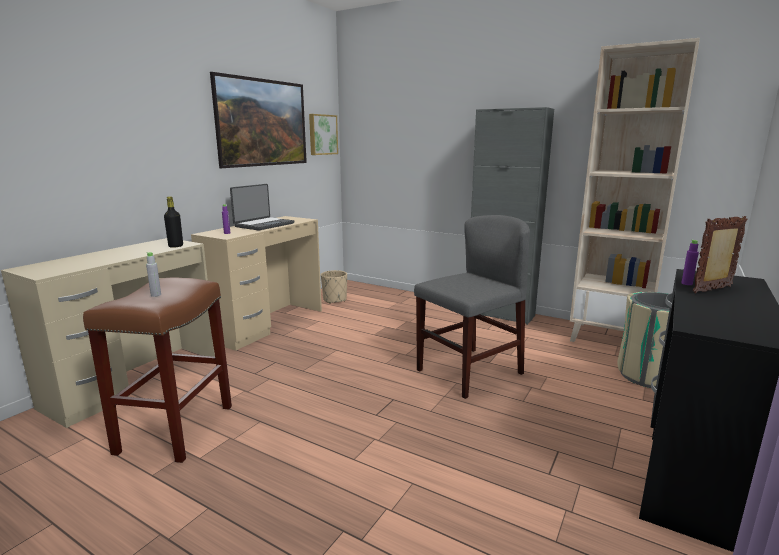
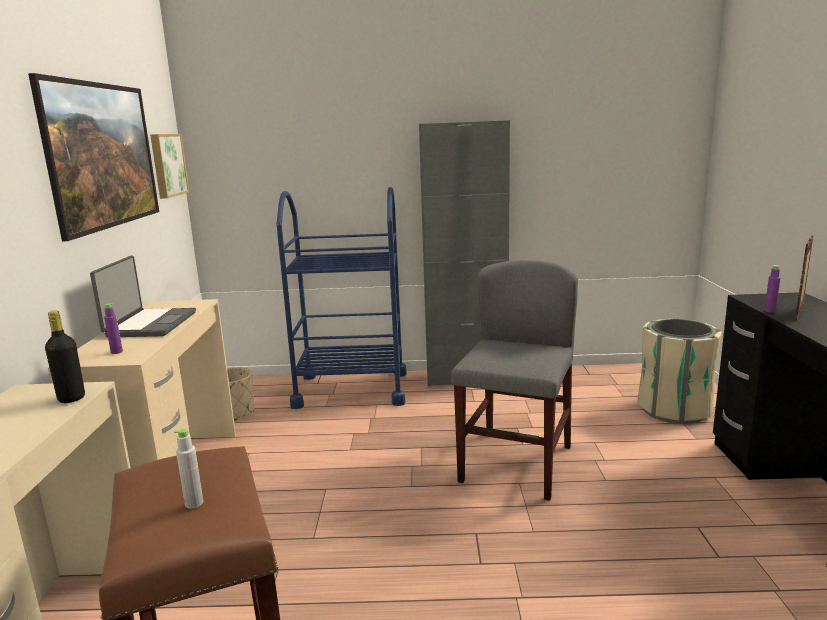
camera: 30 degrees left, 0 degrees up
beige bookcase [570,38,700,342] -> none
none -> blue cart [276,187,407,409]

